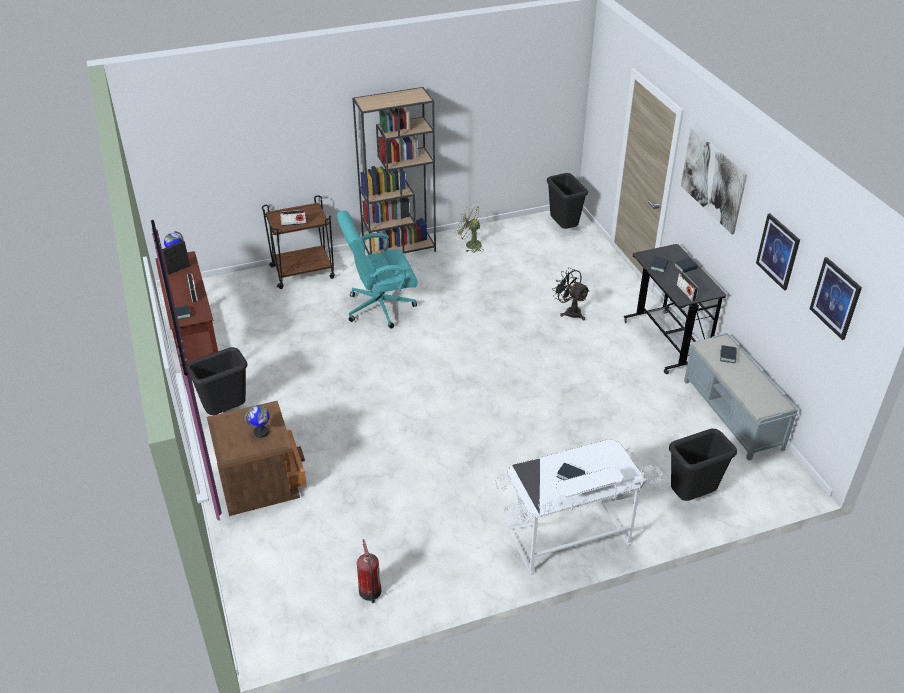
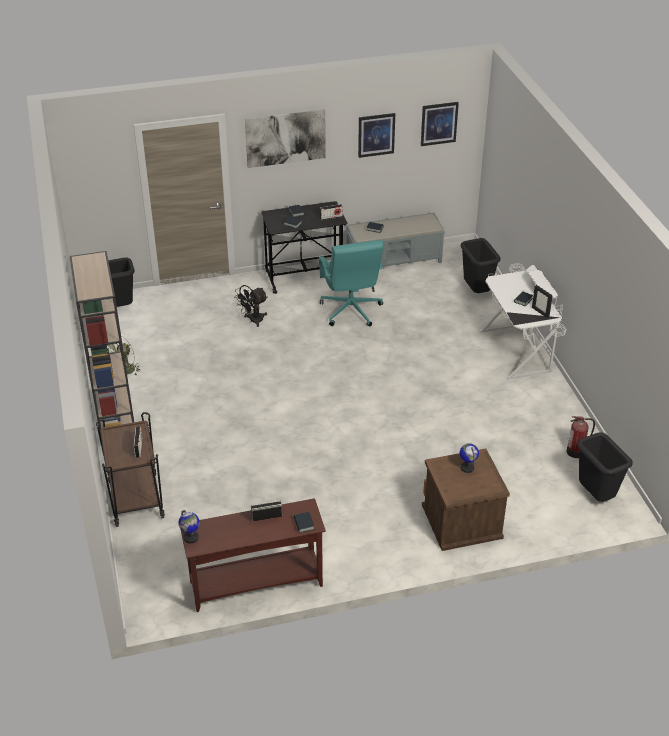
camera: 85 degrees left, 0 degrees up
picture frame [162,241,190,275] -> picture frame moved to [532,285,553,318]
black trash can [188,347,248,415] -> black trash can moved to [577,432,633,502]
turquoise office chair [337,210,418,328] -> turquoise office chair moved to [319,240,383,327]

